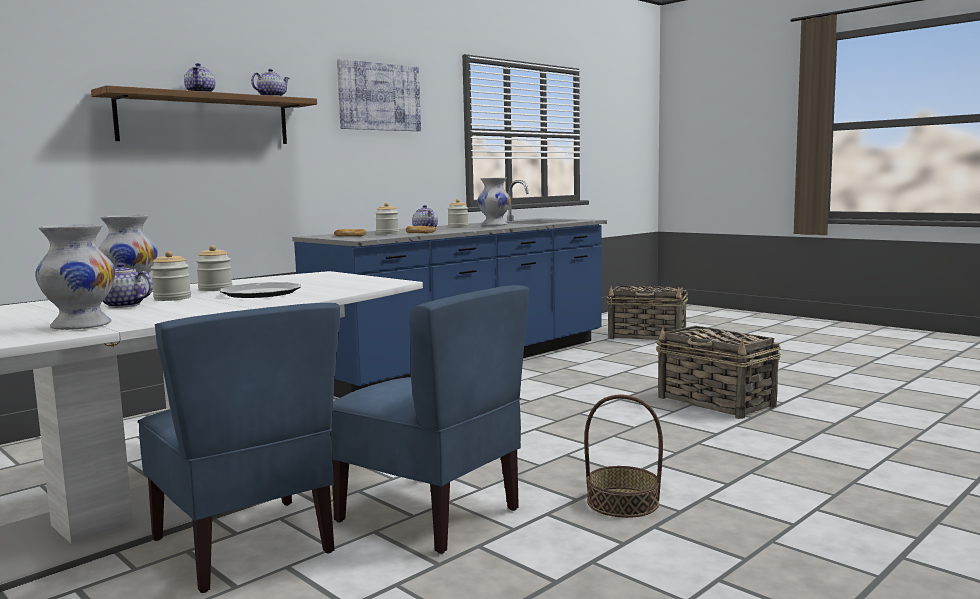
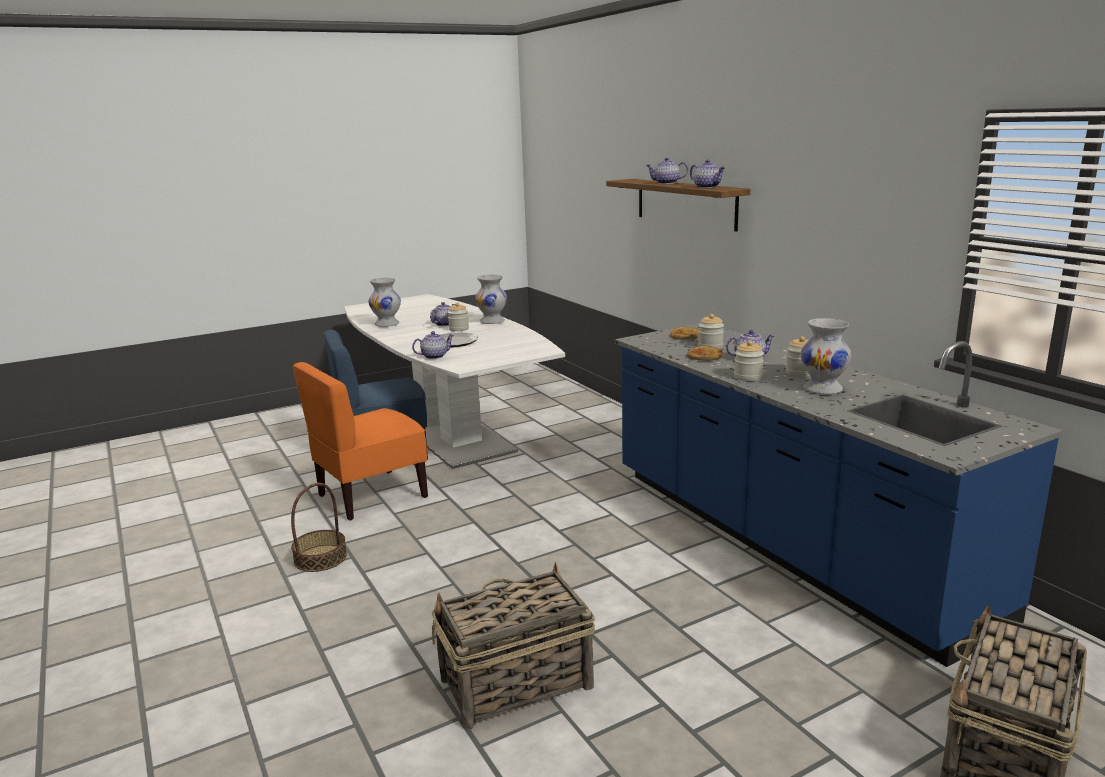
camera: 105 degrees right, 10 degrees up
jar [196,245,233,291] -> jar moved to [734,340,764,381]
blue chair [330,285,529,554] -> orange chair [293,362,428,521]
picture [337,59,421,131] -> none
none -> teapot [412,331,454,359]

